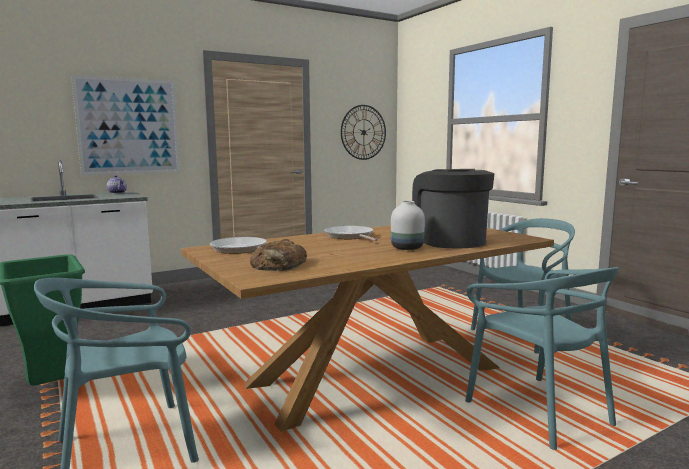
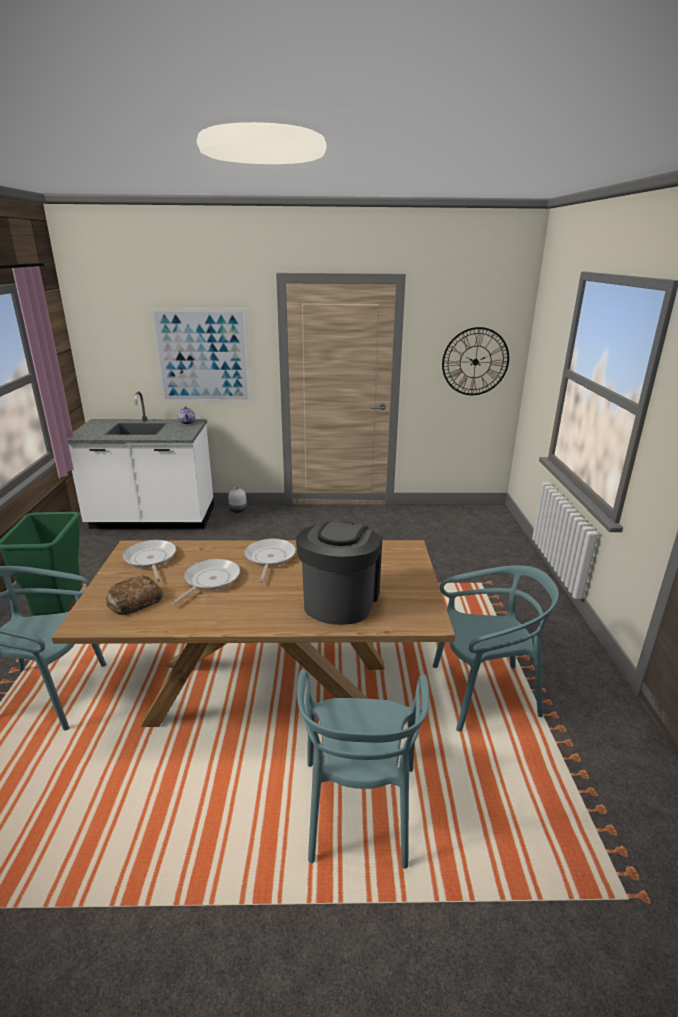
camera: 30 degrees right, 15 degrees up
white vase [391,201,425,250] -> white vase moved to [228,487,247,513]
none -> frying pan [171,559,240,605]

